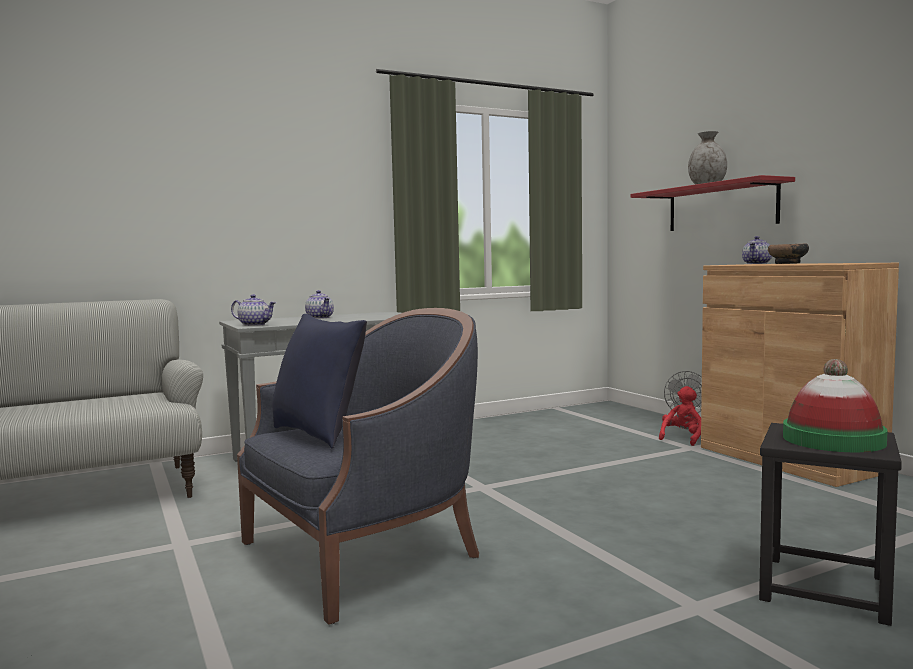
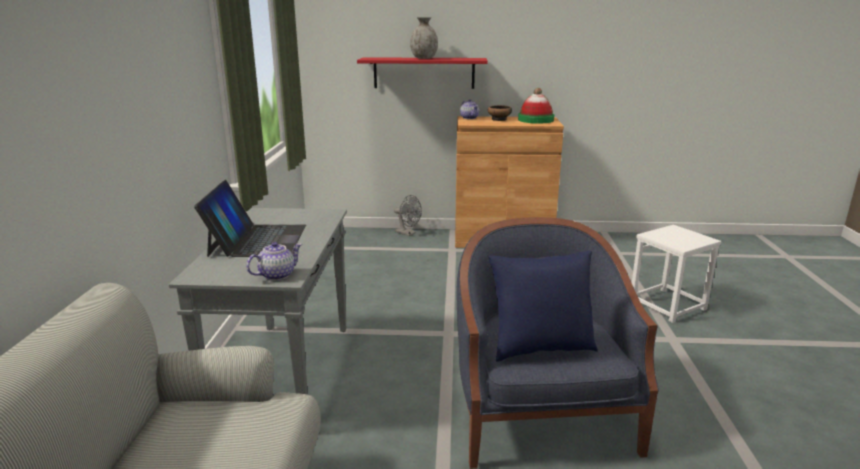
camera: 60 degrees left, 15 degrees up
teapot [305,290,334,319] -> laptop [194,180,306,257]
red plush toy [659,386,701,446] -> none
black stool [759,423,902,626] -> white stool [632,225,721,323]
hat [783,359,888,452] -> hat moved to [518,88,554,123]

